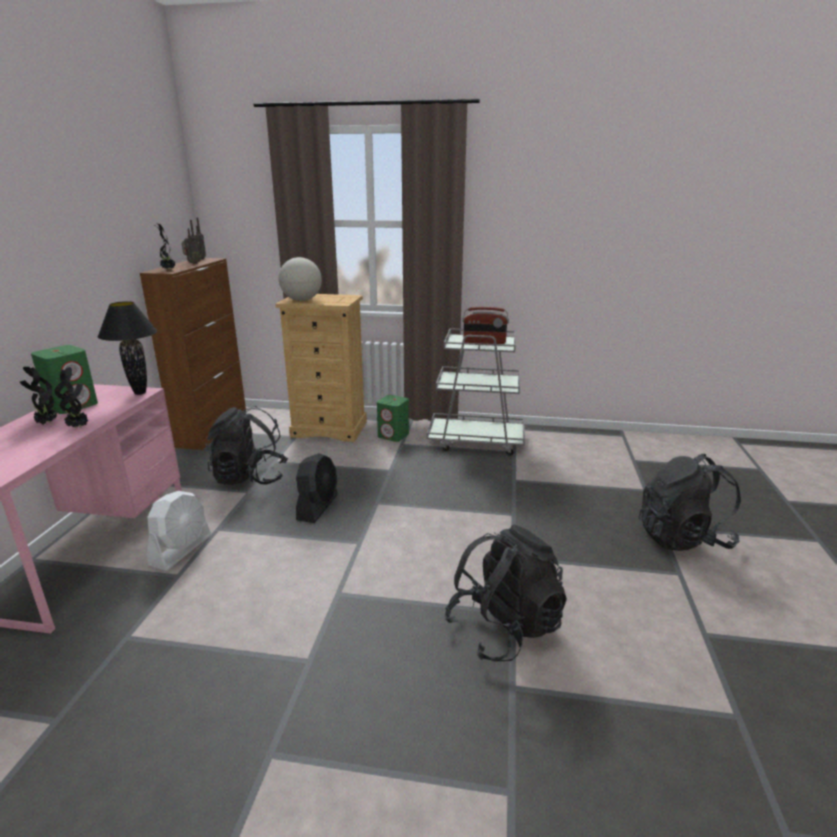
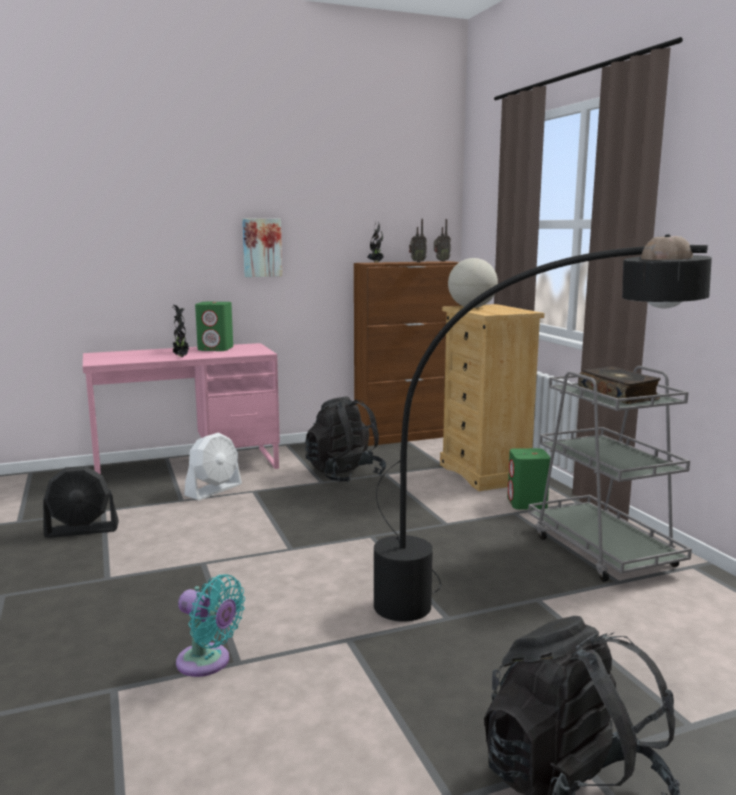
camera: 60 degrees right, 10 degrees down
black table lamp [97,301,157,395] -> none
white fan [147,491,211,571] -> white fan turned 45 degrees counterclockwise [184,432,242,500]
black fan [296,453,338,523] -> black fan moved to [43,466,119,538]
black backpack [445,525,567,662] -> turquoise fan [176,574,245,677]
radio [462,307,509,344] -> book [578,366,661,404]
none -> picture [242,219,282,277]
none -> black floor lamp [374,234,712,622]

